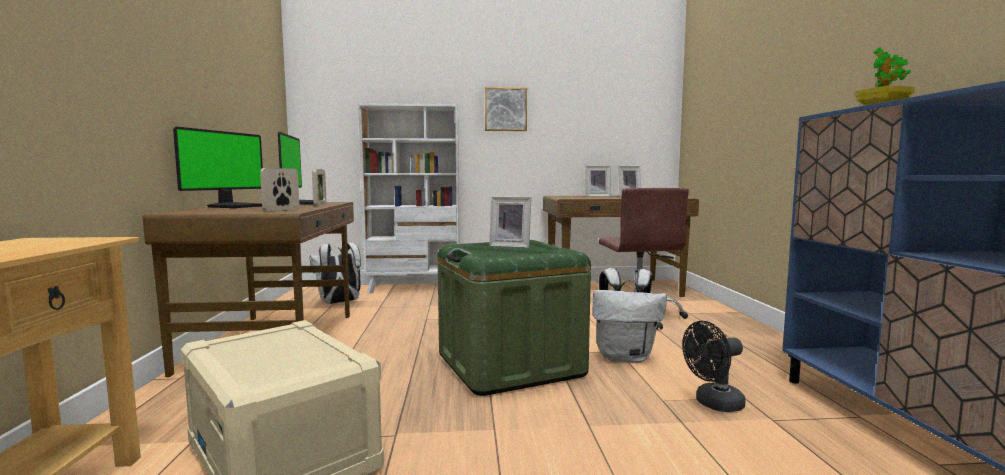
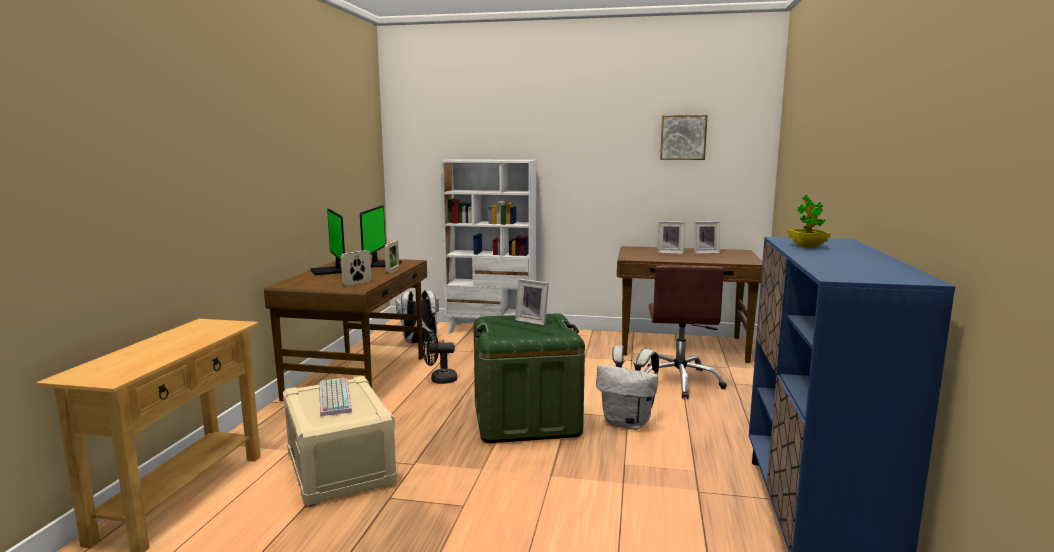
camera: 15 degrees right, 5 degrees up
monitor [173,127,263,208] -> monitor turned 120 degrees clockwise [310,209,345,275]
picture [485,87,527,131] -> picture moved to [660,115,708,160]
black fan [682,321,746,412] -> black fan moved to [422,331,457,384]
none -> keyboard [319,378,352,416]

